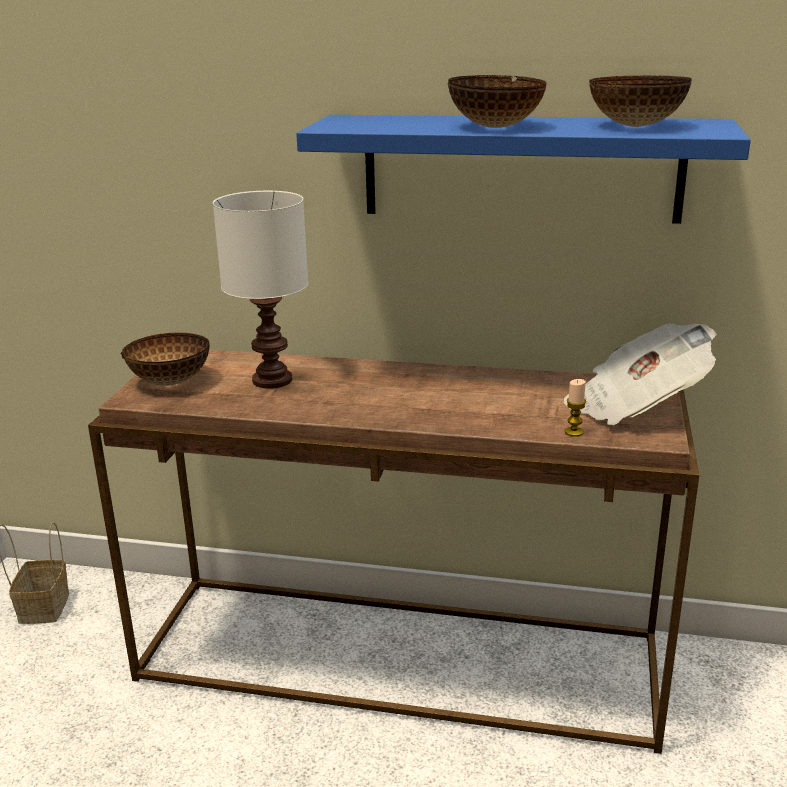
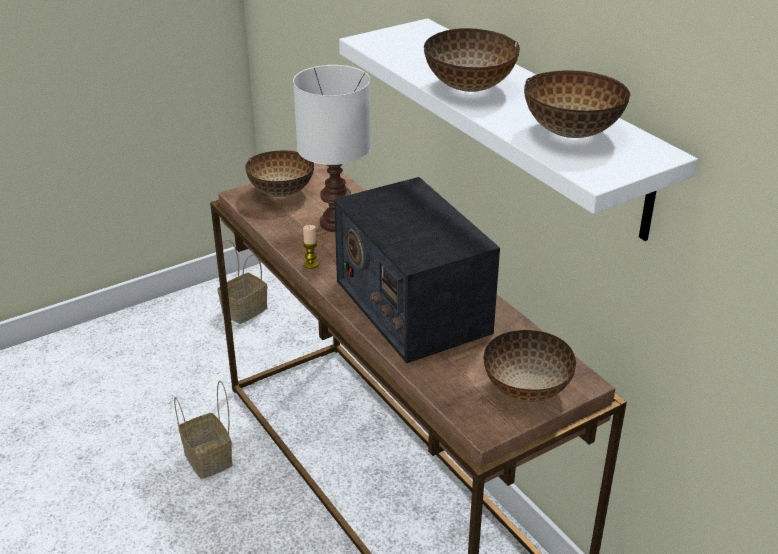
camera: 45 degrees right, 10 degrees up
blue shelf [296,115,751,224] -> white shelf [339,18,698,241]
newspaper [564,323,717,425] -> bowl [483,330,576,402]
candle [565,379,586,437] -> candle moved to [302,225,319,269]
none -> basket [174,381,233,479]
none -> radio [334,177,500,364]

